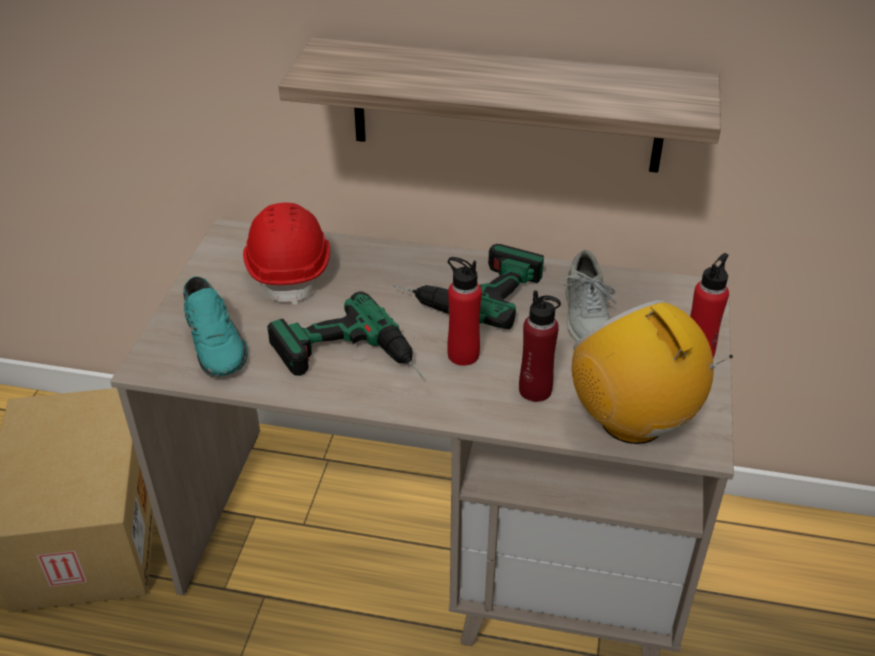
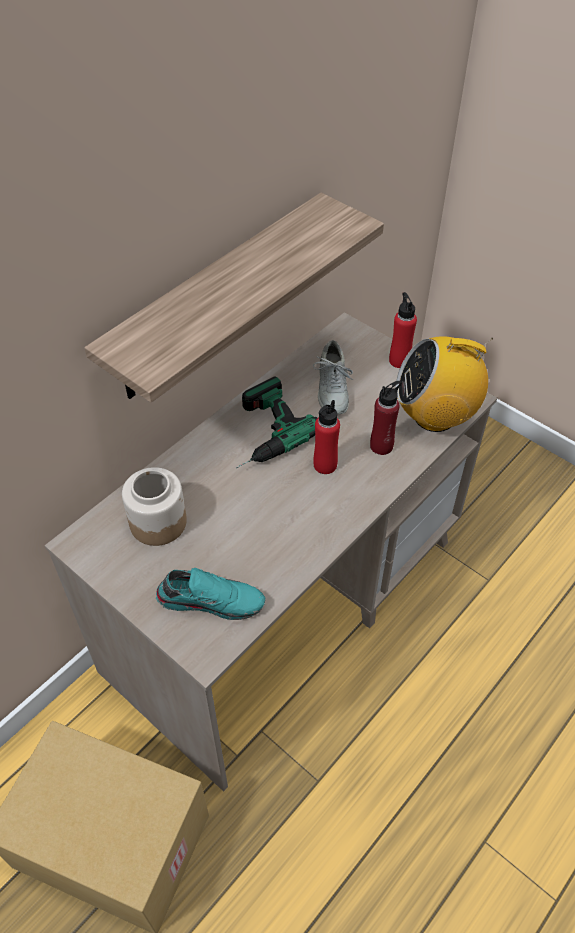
camera: 60 degrees left, 10 degrees up
red hard hat [243,203,330,305] -> jar [122,467,187,546]
power drill [267,291,423,377] -> none
grey shoe [562,250,616,342] -> grey shoe turned 60 degrees clockwise [313,340,353,415]

